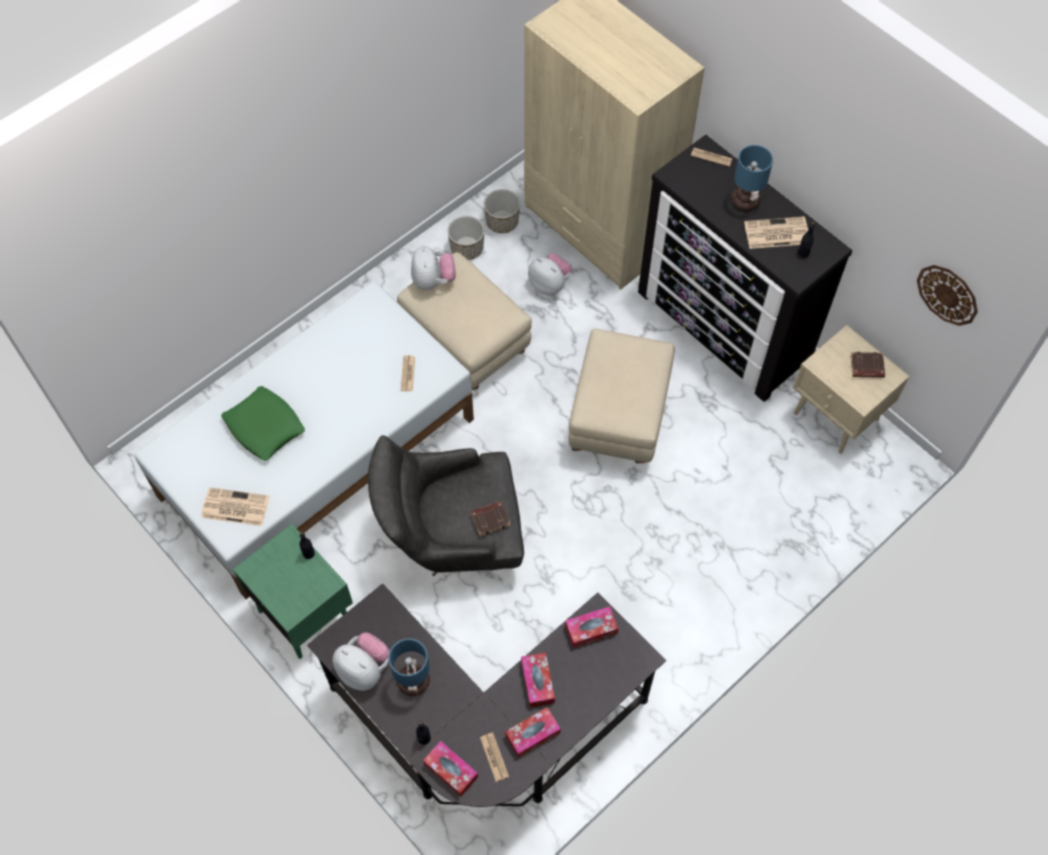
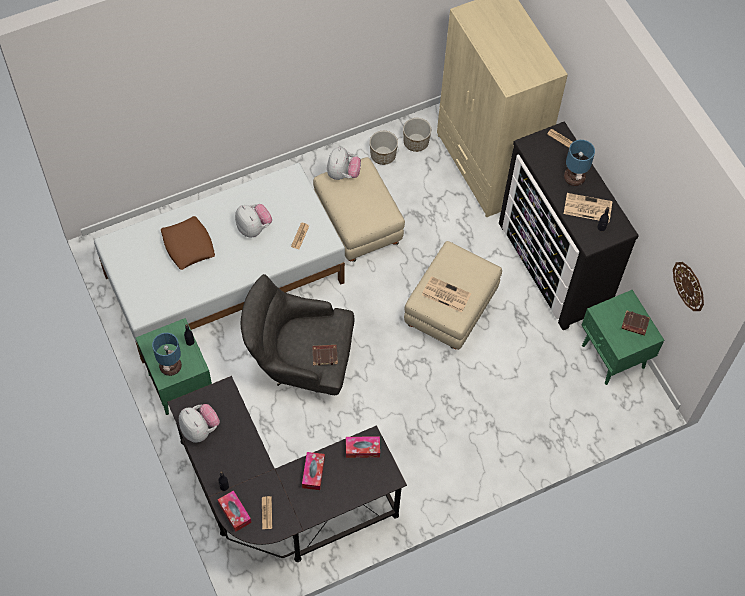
camera: 15 degrees right, 0 degrees up
newspaper [201,487,270,526] -> newspaper moved to [422,276,471,312]
green pillow [221,386,305,461] -> brown pillow [161,216,215,270]
table lamp [389,639,430,696] -> table lamp moved to [152,333,182,376]
tissue box [505,707,561,758] -> none
plush toy [528,253,572,295] -> plush toy moved to [235,204,272,237]
beige nightstand [793,325,910,454] -> green nightstand [582,290,664,385]

